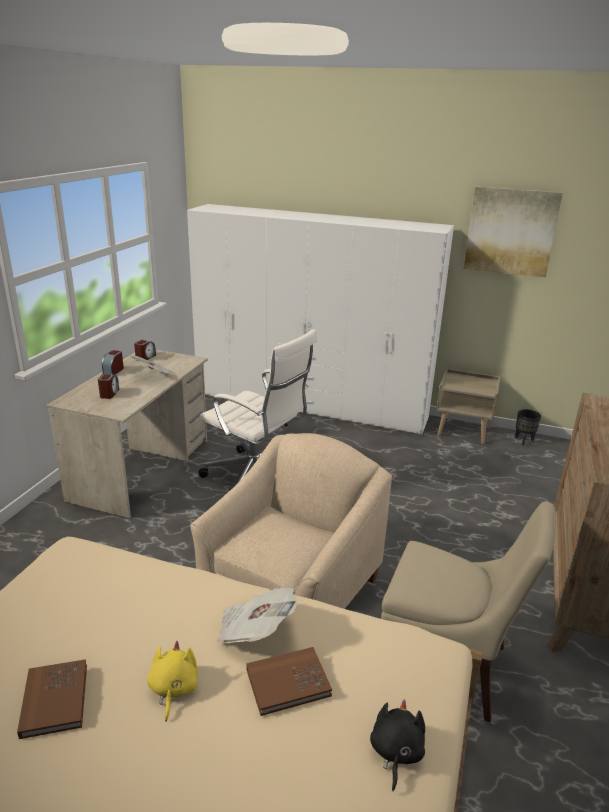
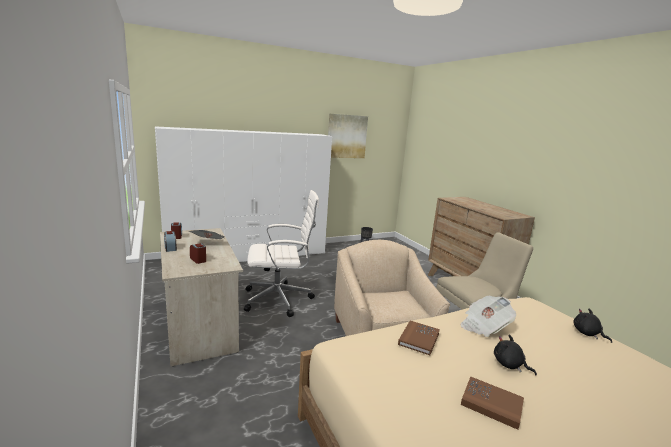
camera: 45 degrees left, 10 degrees down
yellow plush toy [147,641,198,722] -> black plush toy [494,334,537,375]
brown book [246,647,332,716] -> brown book moved to [398,321,440,355]
beige nightstand [436,369,501,444] -> none

